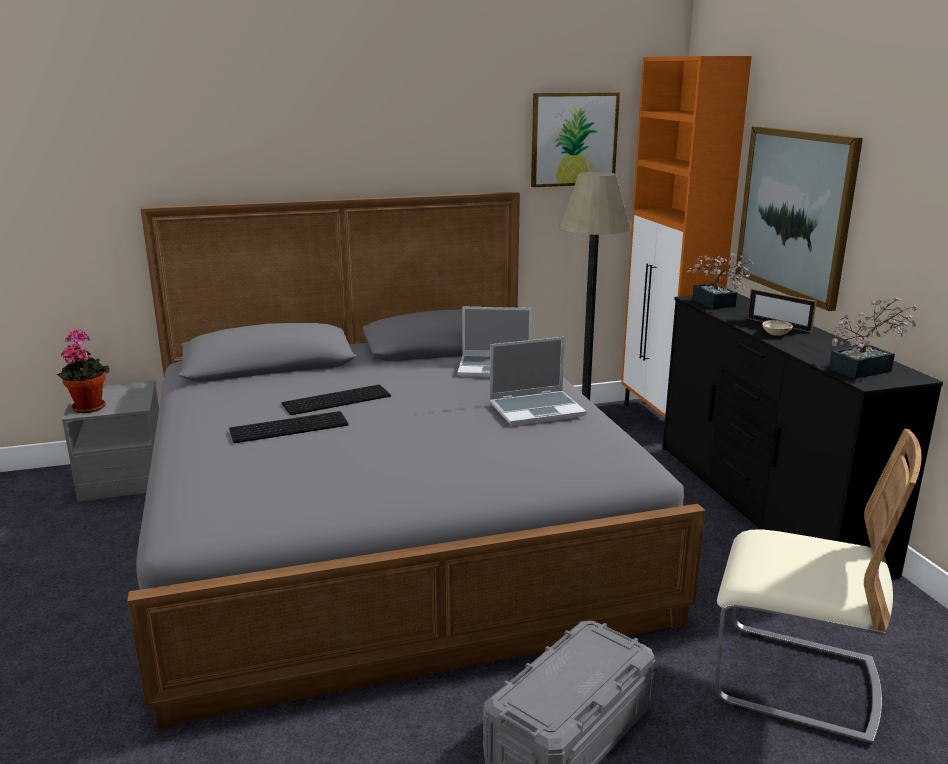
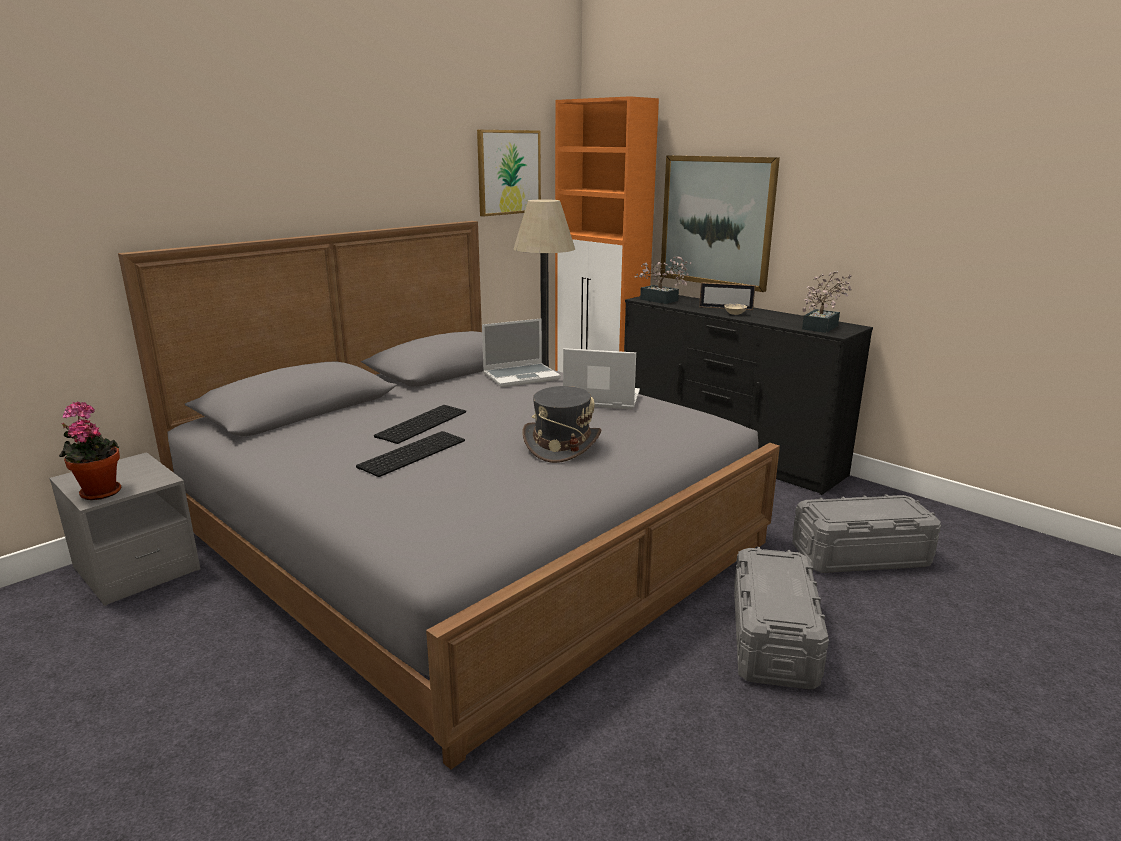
camera: 30 degrees left, 0 degrees up
laptop [489,337,587,426] -> laptop turned 120 degrees counterclockwise [563,348,640,409]
beige chair [715,429,922,745] -> grey storage box [792,494,941,573]
none -> grey hat [523,386,601,463]

